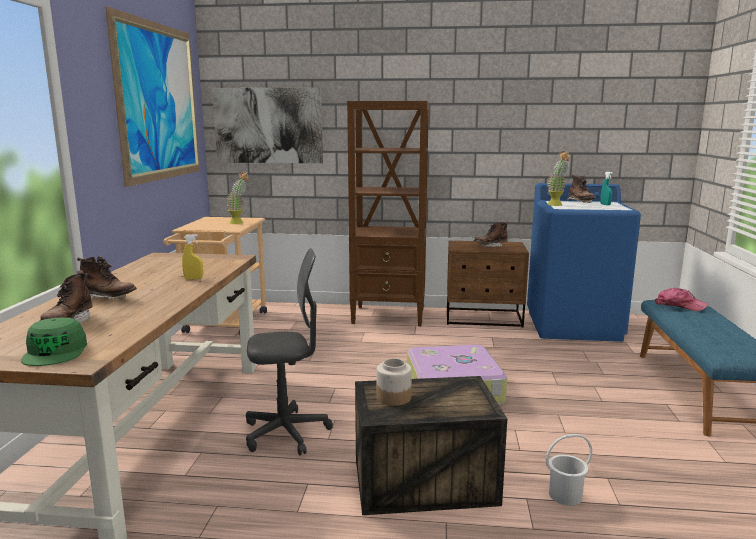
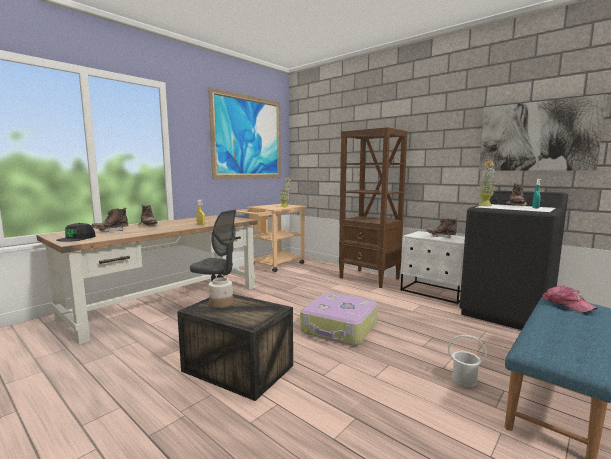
camera: 35 degrees right, 5 degrees down
green cap [21,318,87,366] -> black cap [56,223,96,242]
picture [212,87,323,163] -> picture moved to [479,94,607,171]
brown nightstand [447,241,529,328] -> white nightstand [401,231,465,305]
blue washing machine [527,183,641,342] -> black washing machine [459,190,568,330]
white bucket [546,434,592,506] -> white bucket moved to [448,335,487,387]

